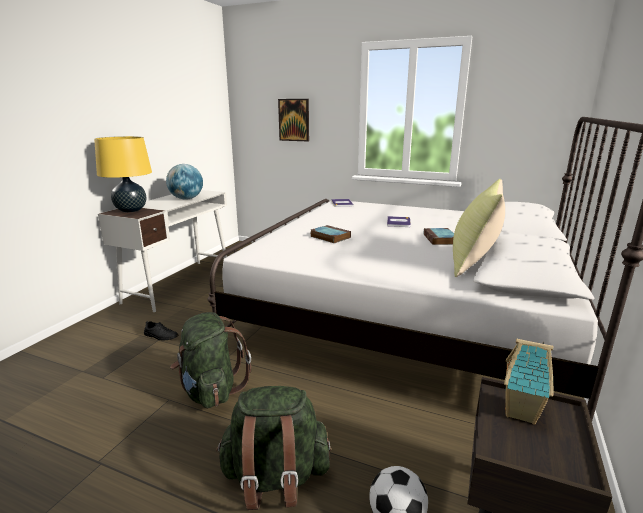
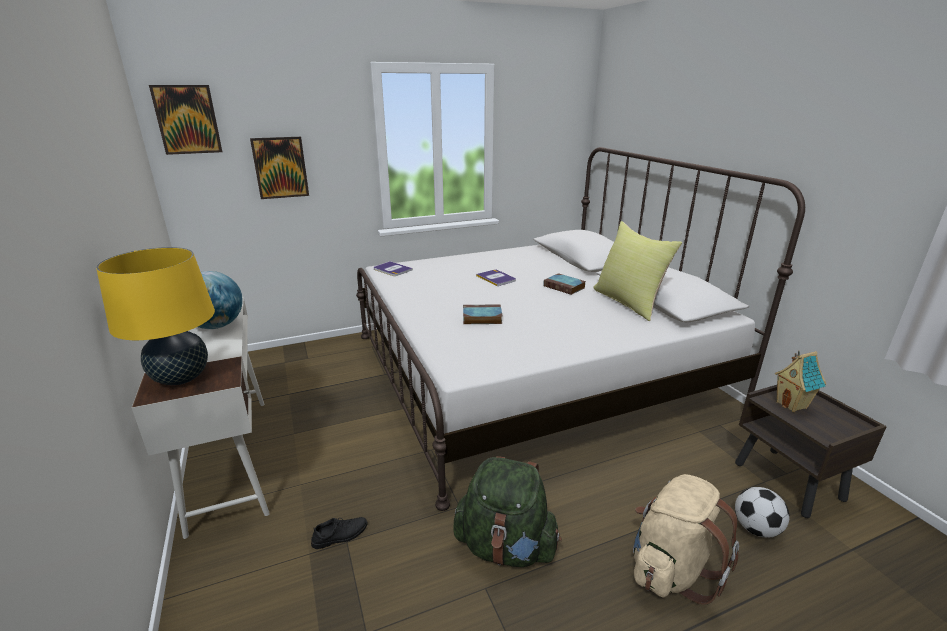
camera: 45 degrees left, 5 degrees up
green backpack [216,386,331,510] -> beige backpack [633,474,739,605]
none -> picture [149,85,222,155]

